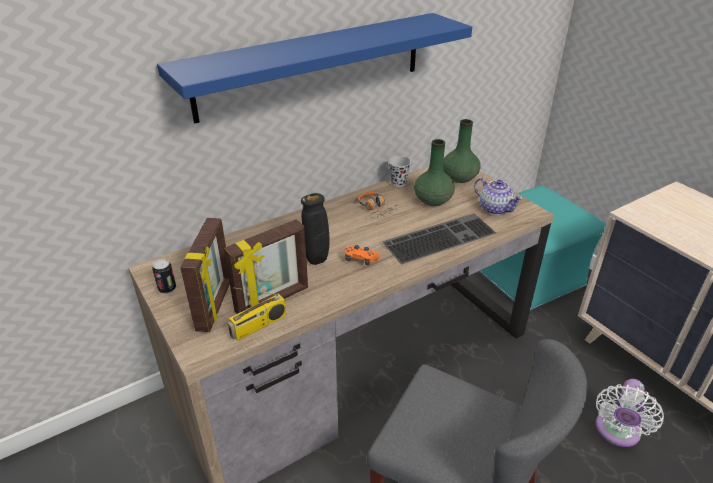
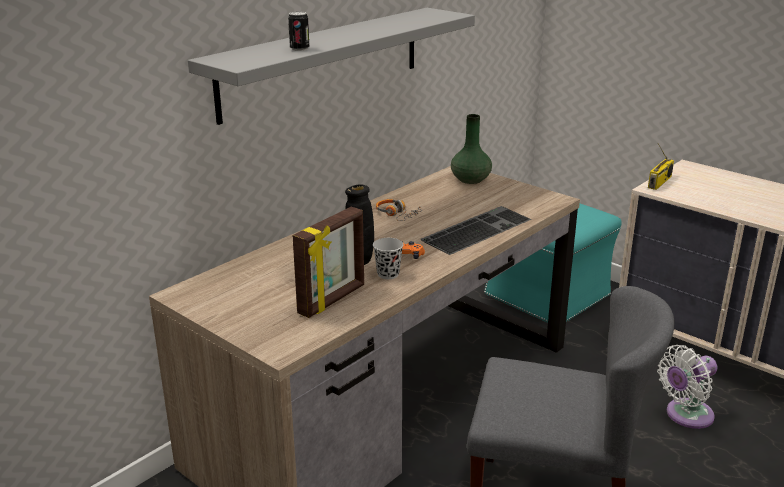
camera: 15 degrees left, 10 degrees down
can [152,259,176,294] -> can moved to [288,11,309,51]
blue shelf [157,13,472,124] -> grey shelf [188,8,475,125]
picture frame [180,218,230,332] -> none
radio [228,287,286,341] -> radio moved to [648,144,674,190]
black cup [388,156,411,187] -> black cup moved to [373,238,403,279]
green vase [414,139,455,206] -> none
teapot [474,178,523,215] -> none
white fan [596,379,664,447] -> white fan turned 45 degrees clockwise [657,345,717,429]

